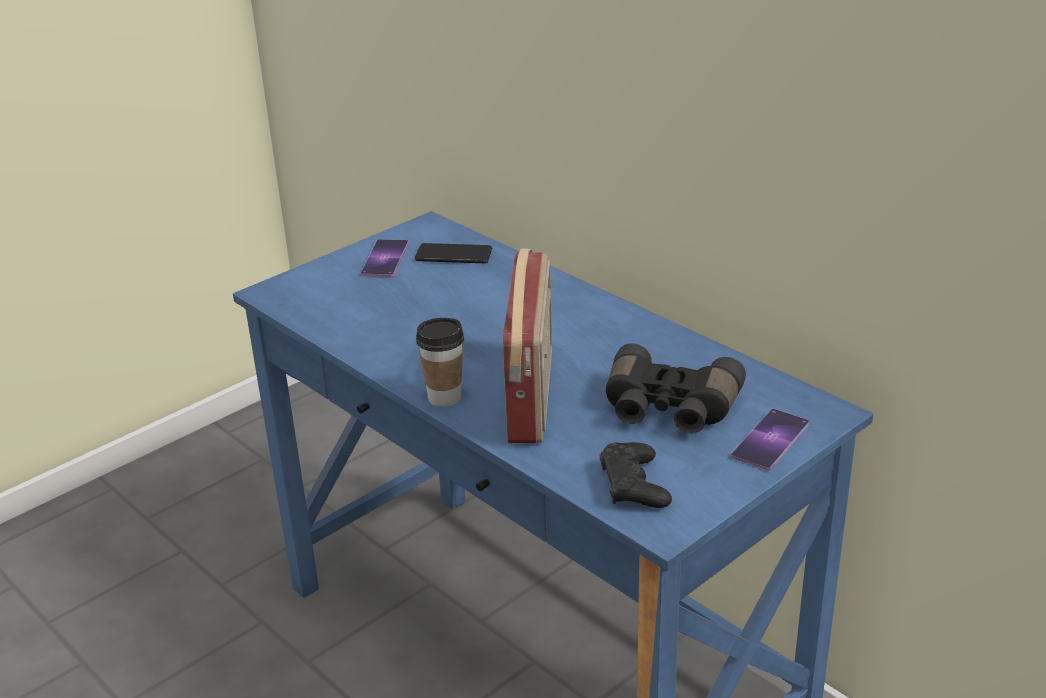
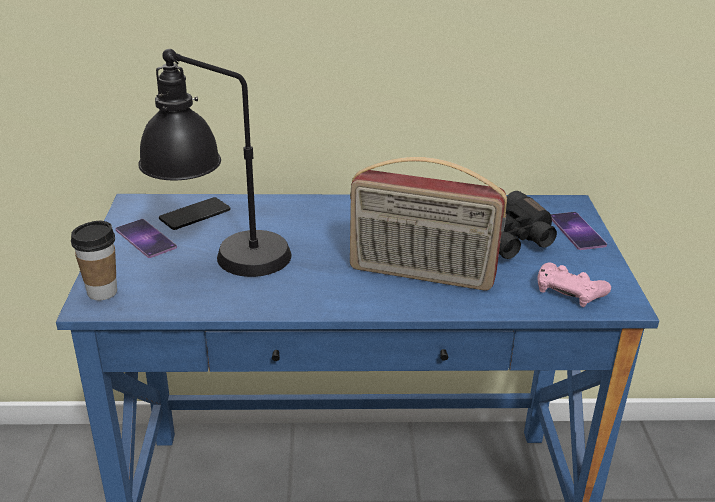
camera: 50 degrees left, 0 degrees up
cup [416,318,464,407] -> cup moved to [71,221,117,300]
radio [503,249,552,443] -> radio turned 150 degrees clockwise [350,157,507,291]
black game controller [600,442,672,508] -> pink game controller [537,263,611,307]
none -> black table lamp [138,49,292,277]

